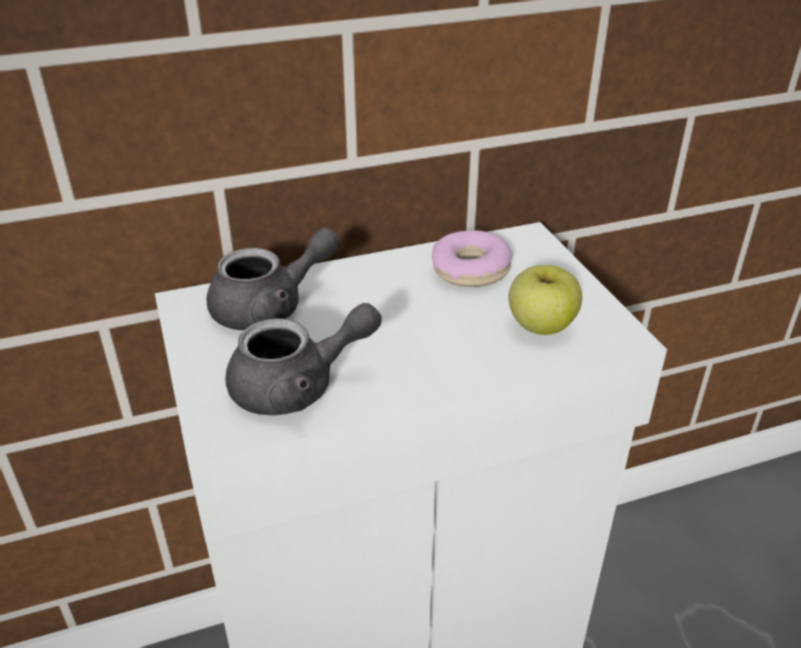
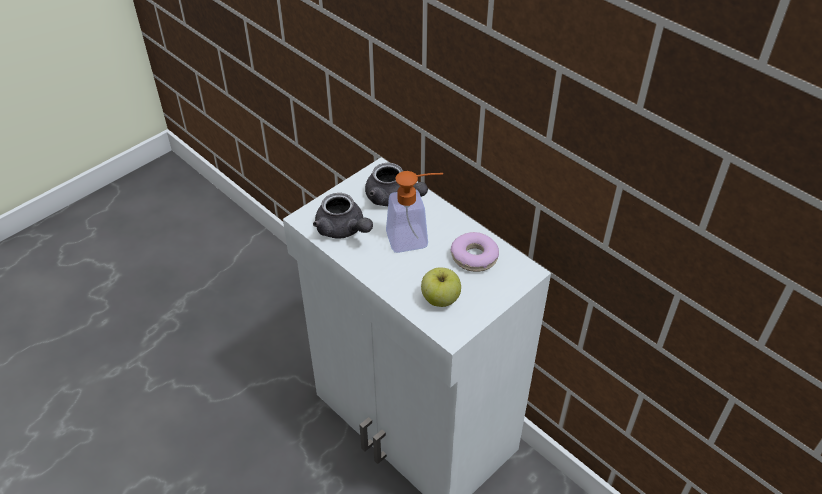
camera: 65 degrees right, 10 degrees up
none -> soap dispenser [386,171,443,253]

